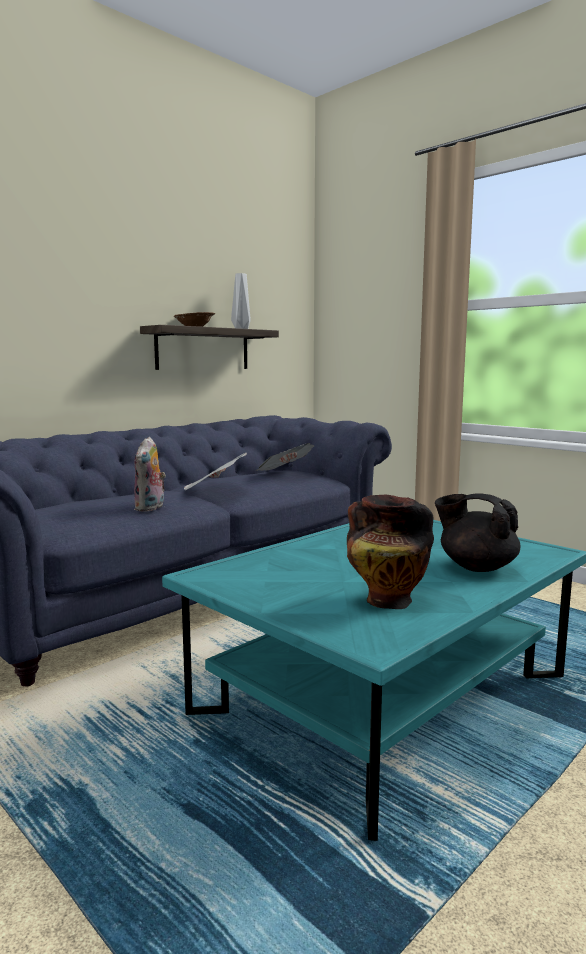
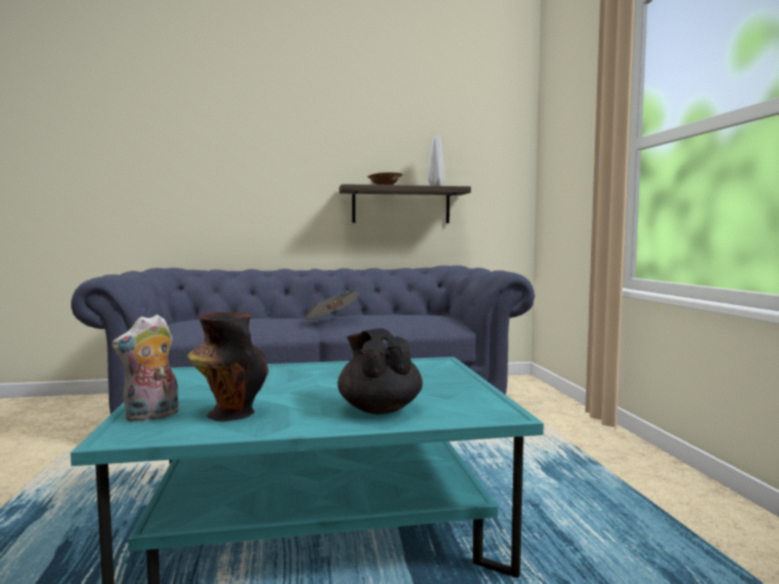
camera: 35 degrees right, 5 degrees down
plush toy [134,437,166,512] -> plush toy moved to [112,314,179,422]
newspaper [256,443,314,471] -> none

